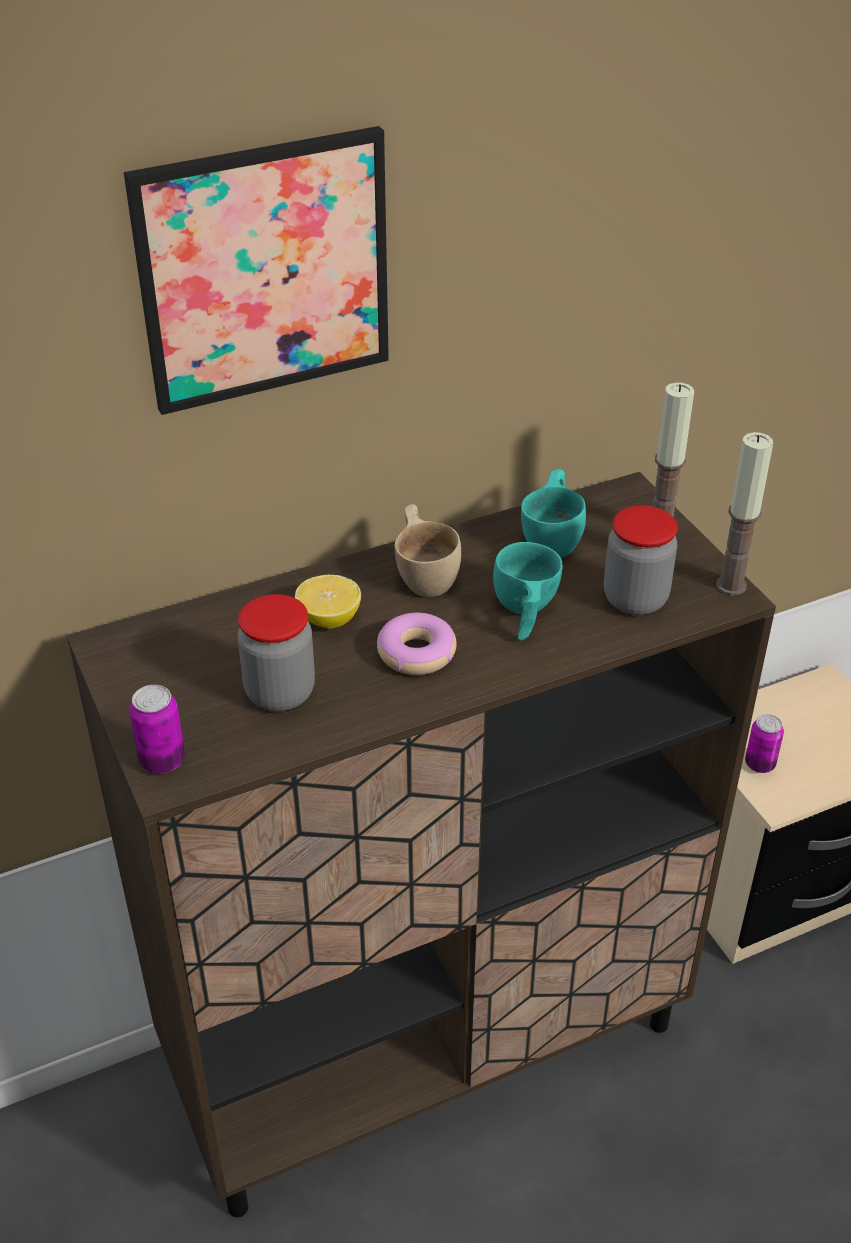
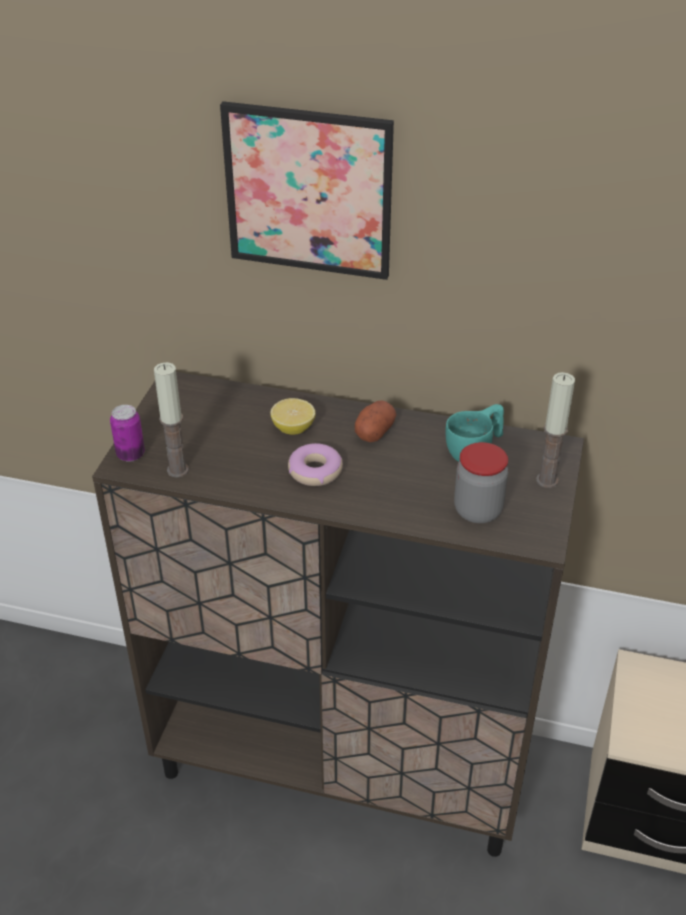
camera: 40 degrees right, 0 degrees up
jar [237,594,315,711] -> none
beige cup [395,504,461,597] -> potato [355,400,396,442]
turquoise cup [493,542,563,640] -> none
candle [716,432,773,595] -> candle moved to [154,362,189,478]
can [745,714,784,773] -> none

